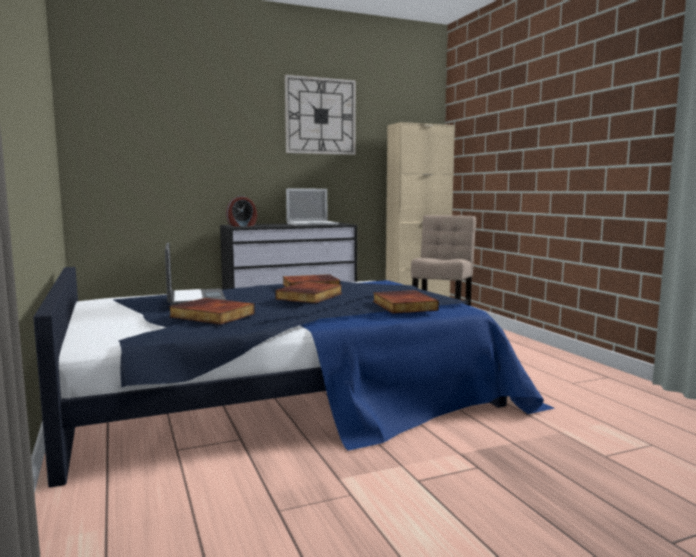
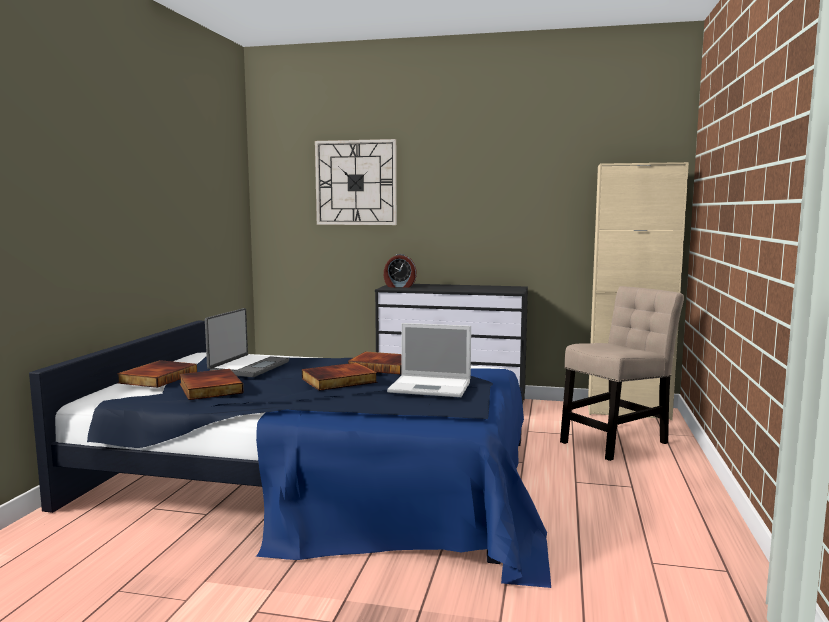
camera: 35 degrees right, 0 degrees up
wall clock [285,75,356,155] -> wall clock moved to [315,139,397,225]
laptop [286,189,339,226] -> laptop moved to [387,323,471,397]
book [373,290,439,314] -> book moved to [117,360,197,388]

